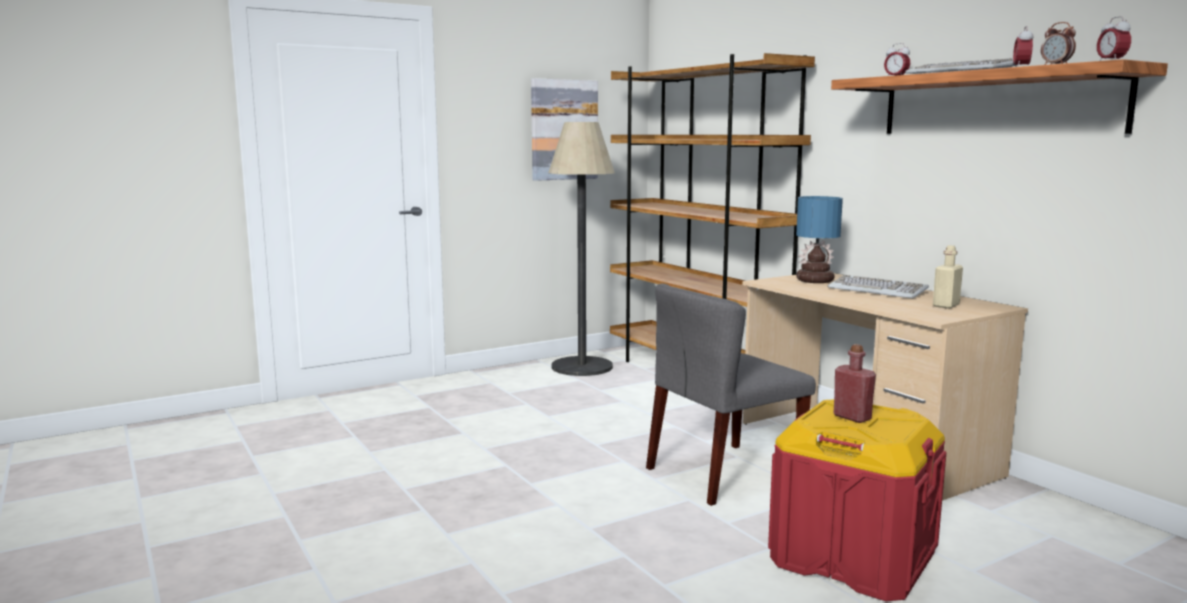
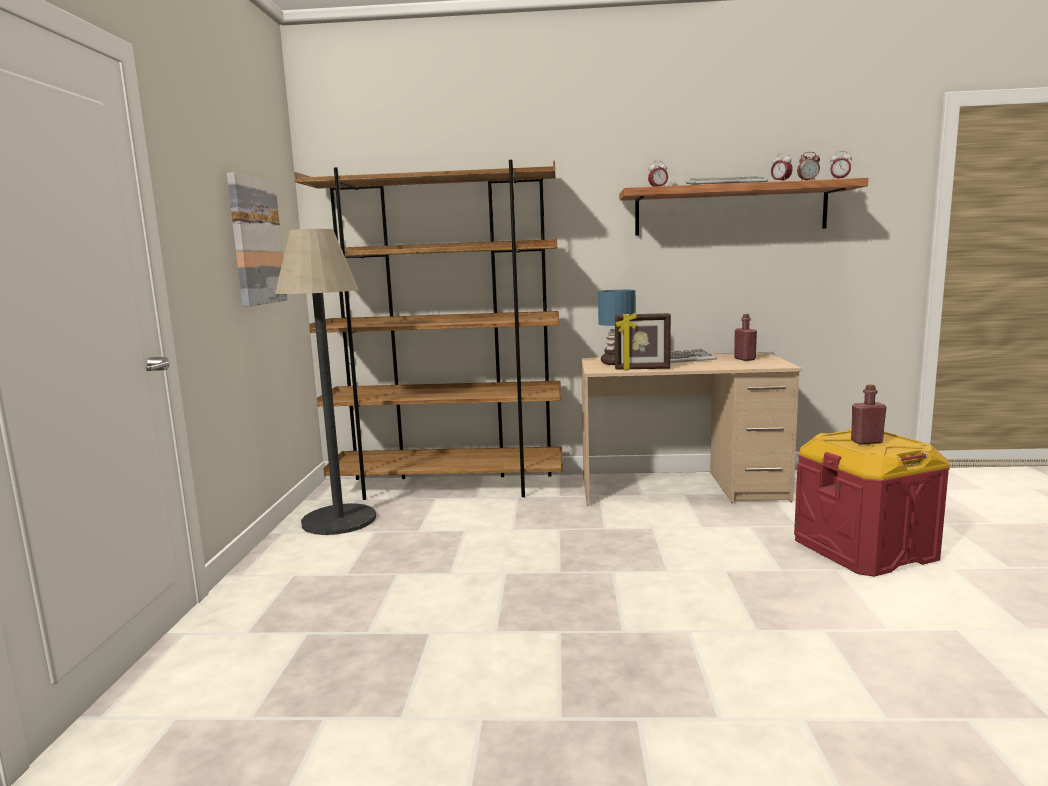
camera: 55 degrees left, 0 degrees up
grey chair [646,284,816,506] -> none
beige bottle [933,245,963,309] -> red bottle [734,314,757,361]
none -> picture frame [615,313,671,370]

